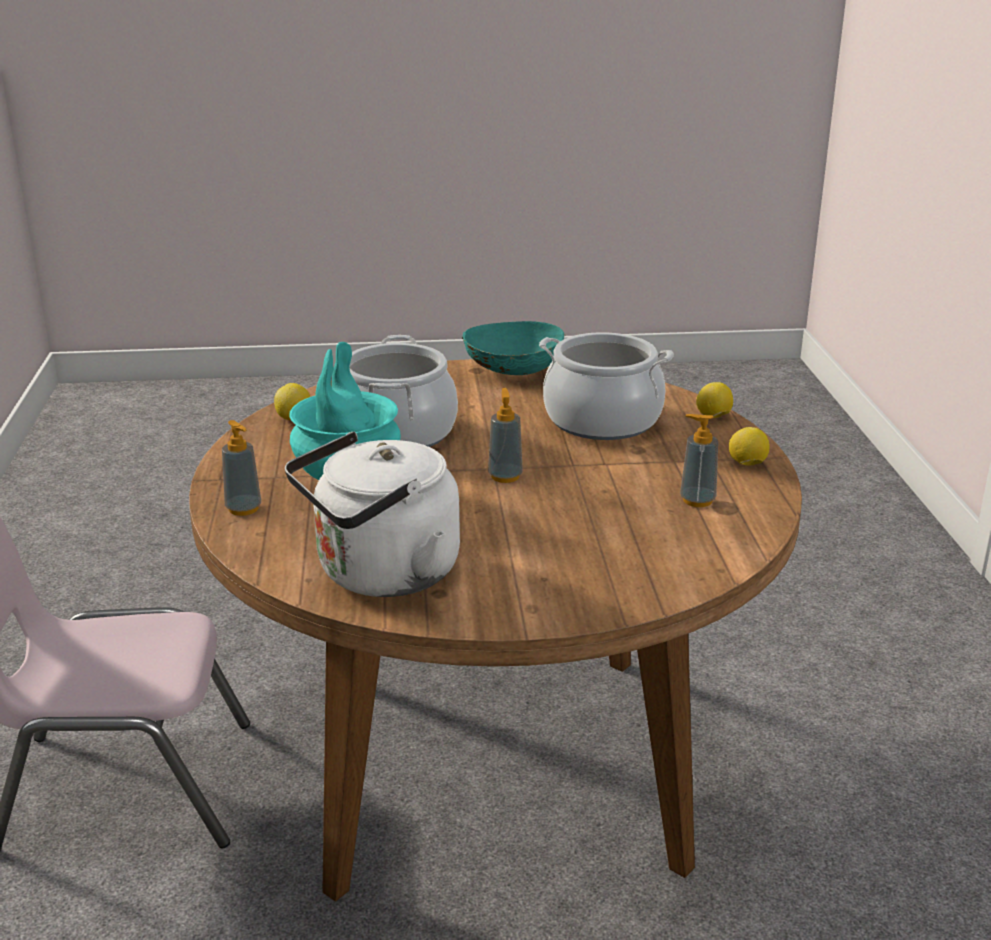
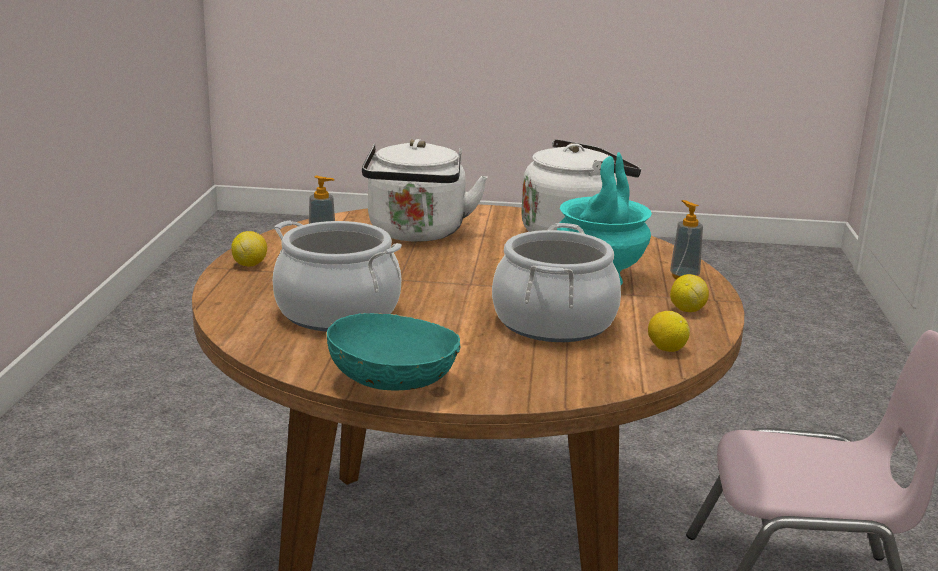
camera: 170 degrees left, 5 degrees down
soap dispenser [488,388,523,483] -> none
lemon [696,382,733,418] -> lemon moved to [670,274,709,312]
none -> white kettle [362,139,488,242]

